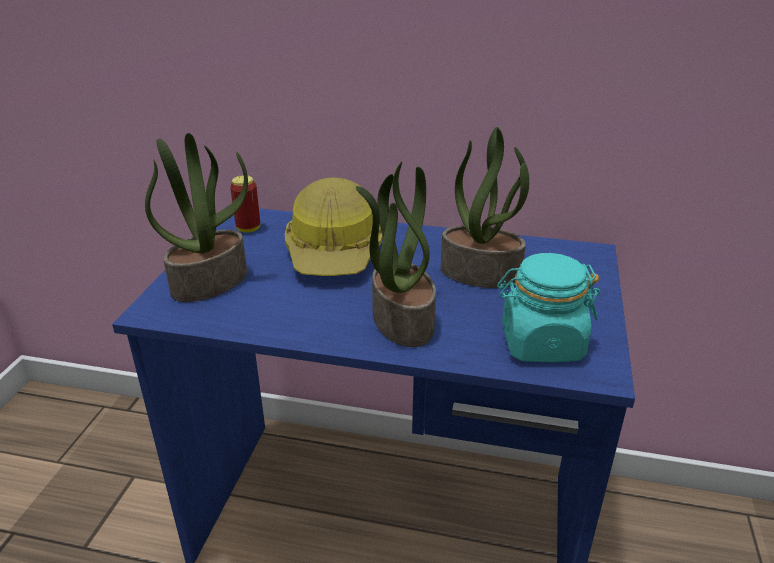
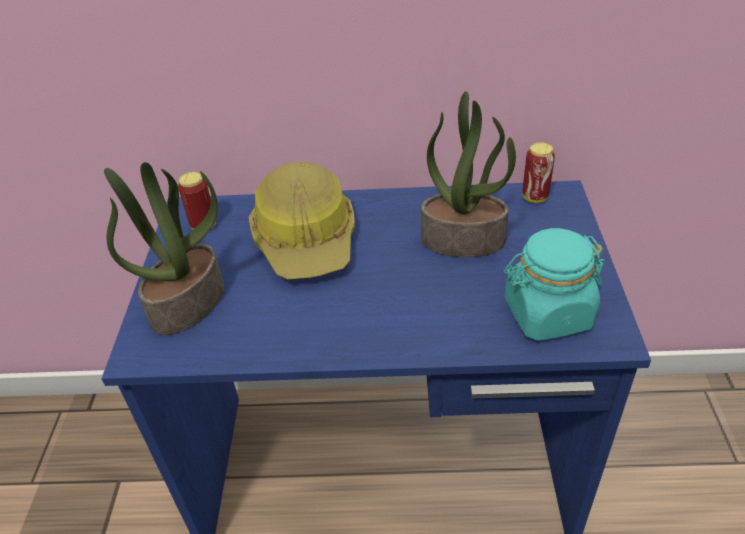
camera: 10 degrees left, 10 degrees up
potted plant [356,161,436,347] -> none
none -> can [522,142,555,203]

